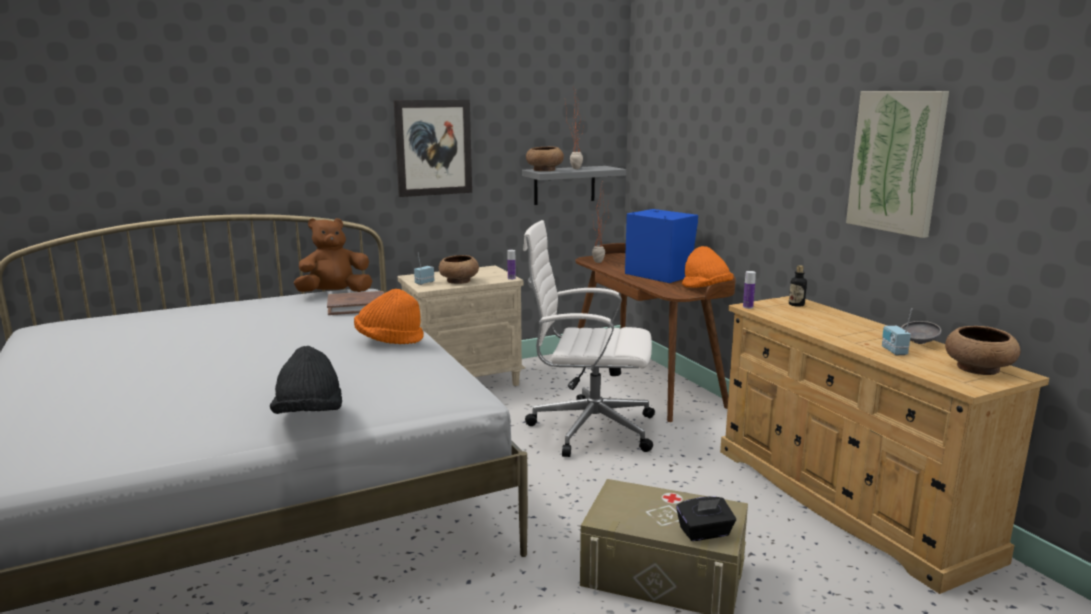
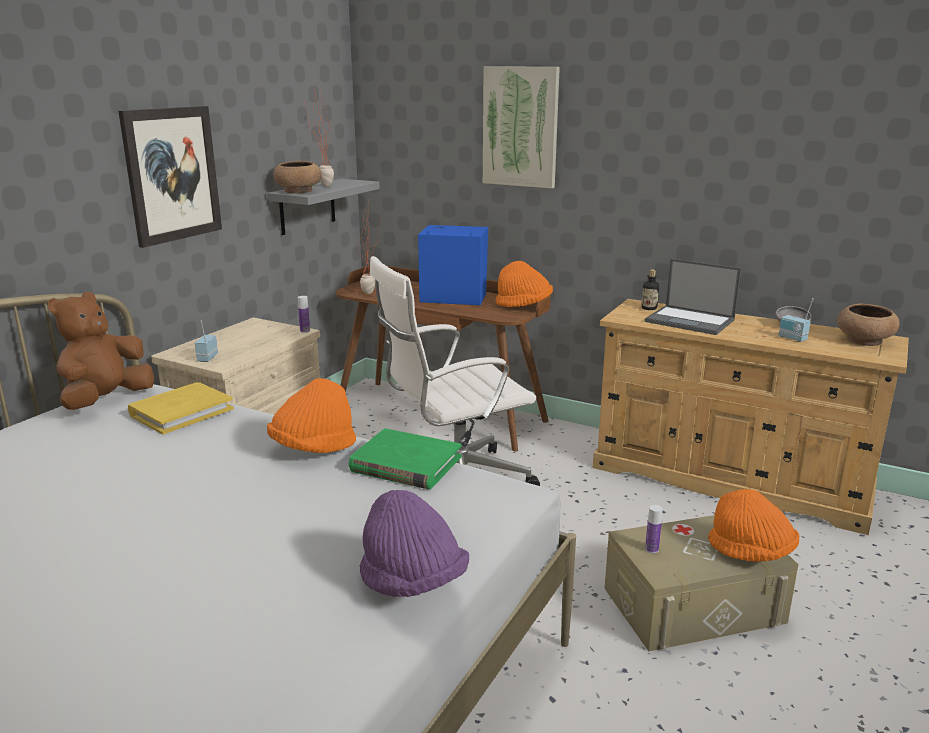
camera: 35 degrees left, 5 degrees up
black hat [270,346,342,414] -> purple hat [359,490,469,597]
brown book [327,291,384,315] -> yellow book [128,382,234,434]
brown bowl [439,255,479,284] -> none
black tissue box [676,496,736,541] -> orange hat [708,489,799,562]
bottle [743,271,756,309] -> bottle moved to [645,505,663,553]
picture [846,91,949,238] -> picture moved to [483,67,560,189]
none -> green book [349,428,462,490]
none -> laptop [645,258,741,335]

